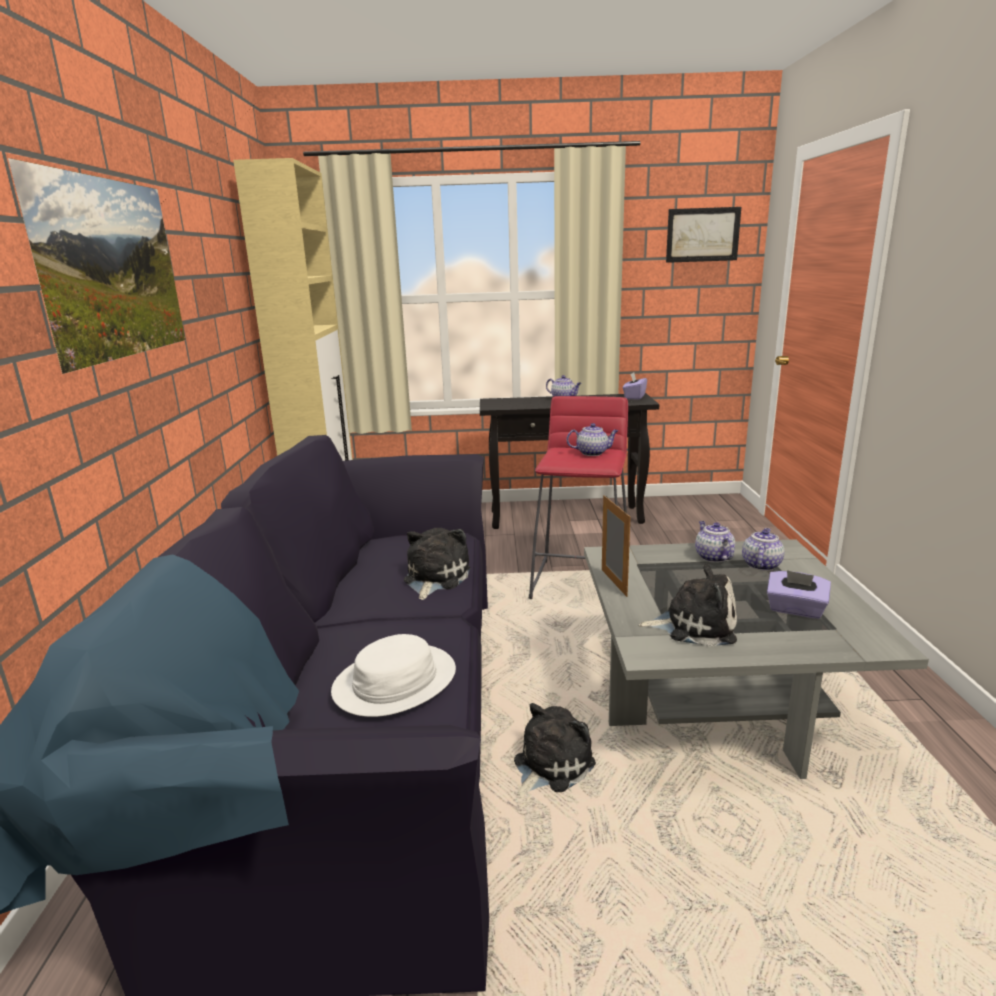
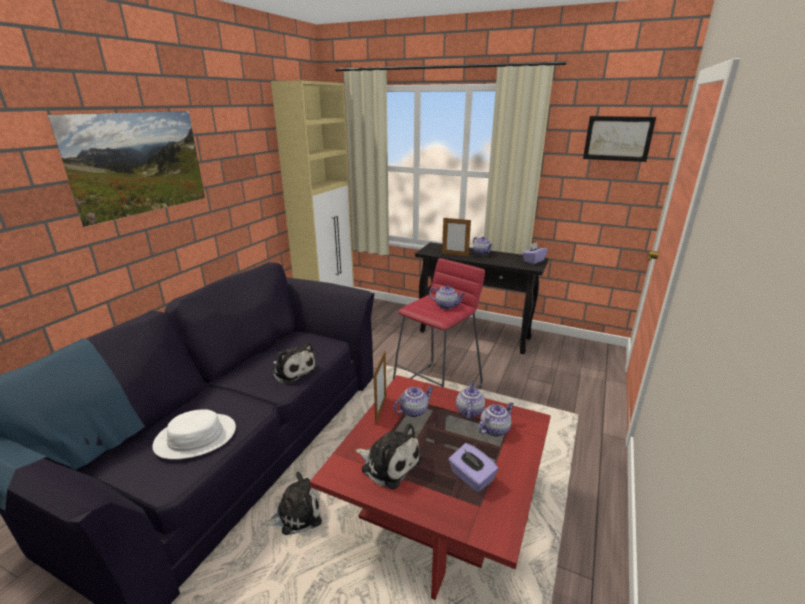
camera: 25 degrees right, 5 degrees up
plush toy [404,528,470,600] -> plush toy turned 90 degrees clockwise [271,342,317,385]
grey coffee table [584,539,929,779] -> red coffee table [310,375,551,600]
none -> teapot [394,386,434,417]
none -> picture frame [442,218,471,256]

